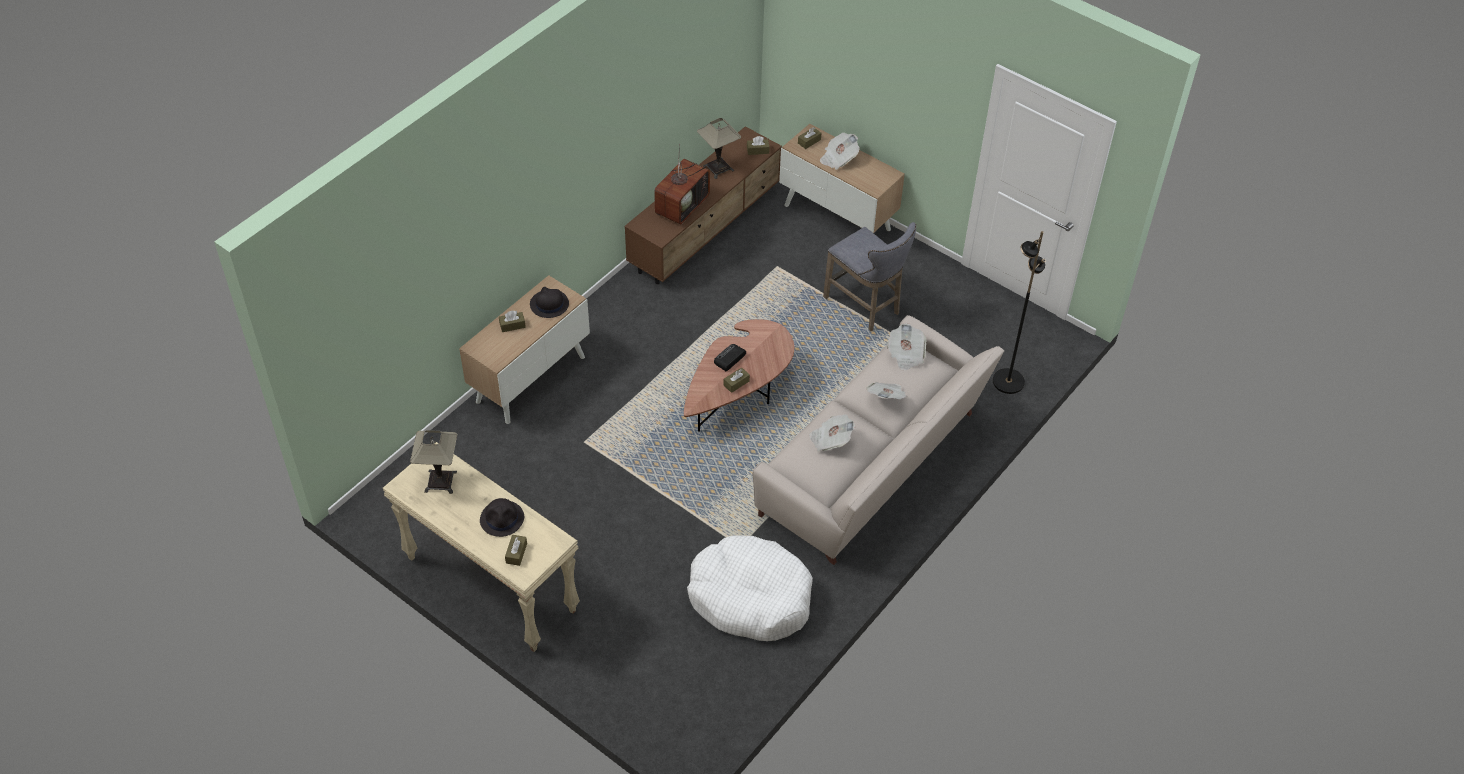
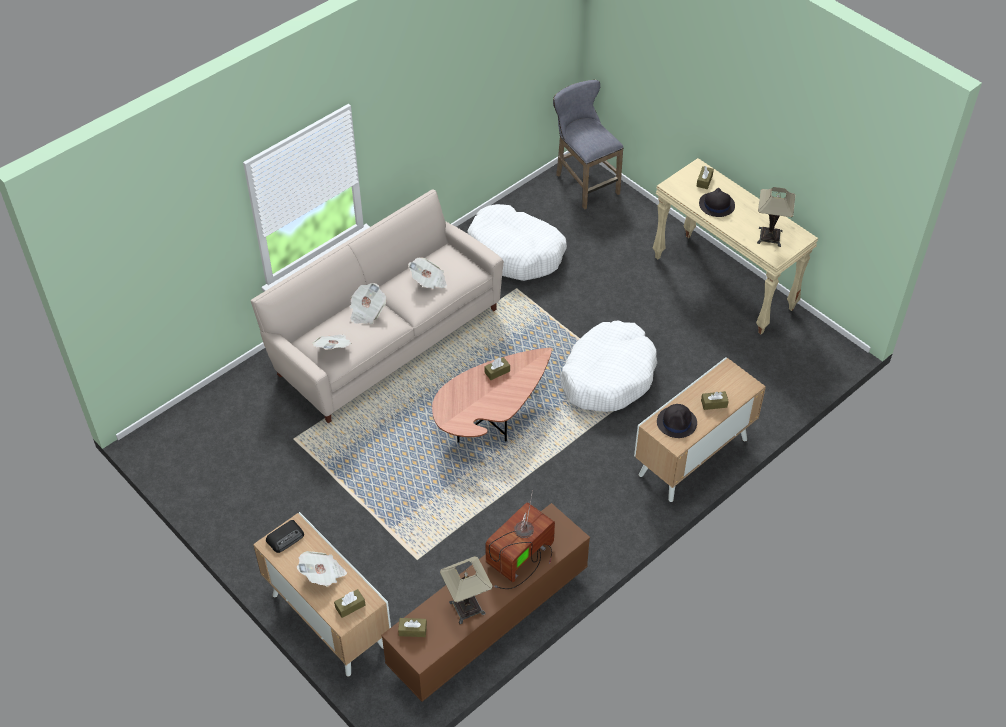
camera: 170 degrees left, 0 degrees up
radio [714,344,746,371] -> radio moved to [266,520,304,553]
grey stool [823,222,916,331] -> grey stool moved to [553,80,624,210]
black floor lamp [993,231,1046,394] -> none
none -> white dog bed [560,321,657,412]

